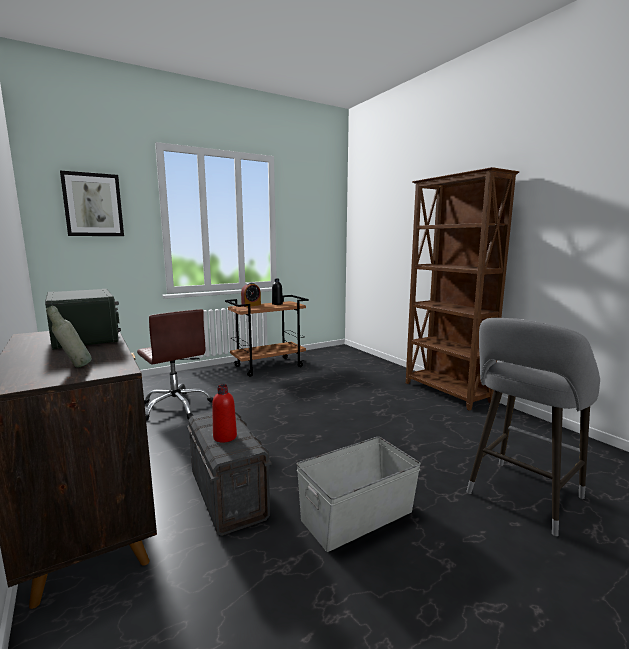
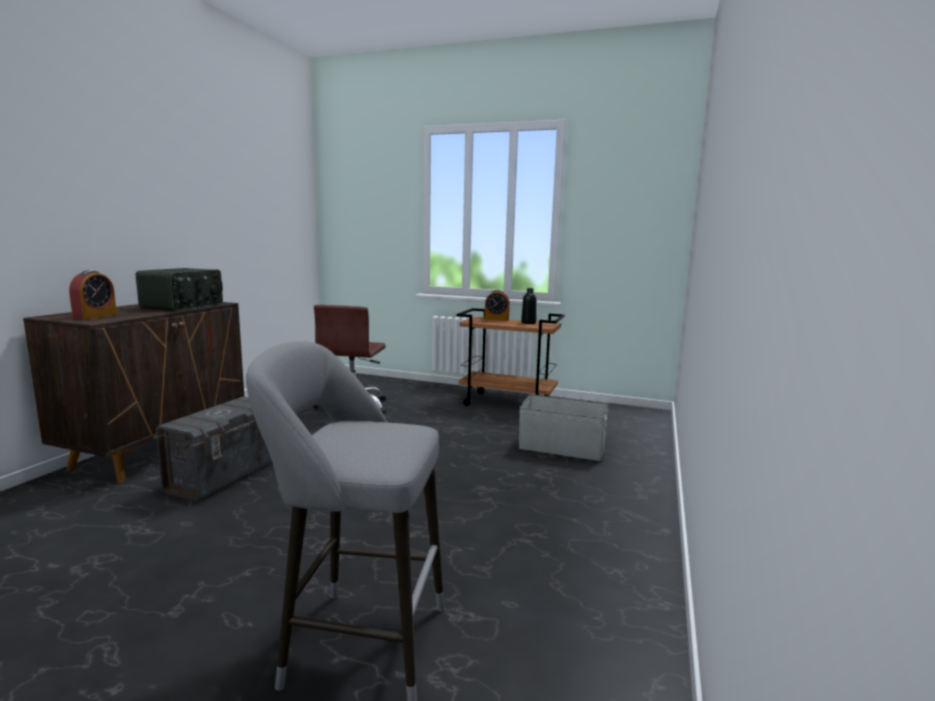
camera: 50 degrees right, 0 degrees up
grey bottle [46,306,92,368] -> alarm clock [69,270,117,320]
picture [60,171,124,236] -> none
red bottle [212,384,237,443] -> none
grey storage box [296,437,421,552] -> grey storage box moved to [519,394,609,461]
brown bookcase [406,167,519,411] -> none

